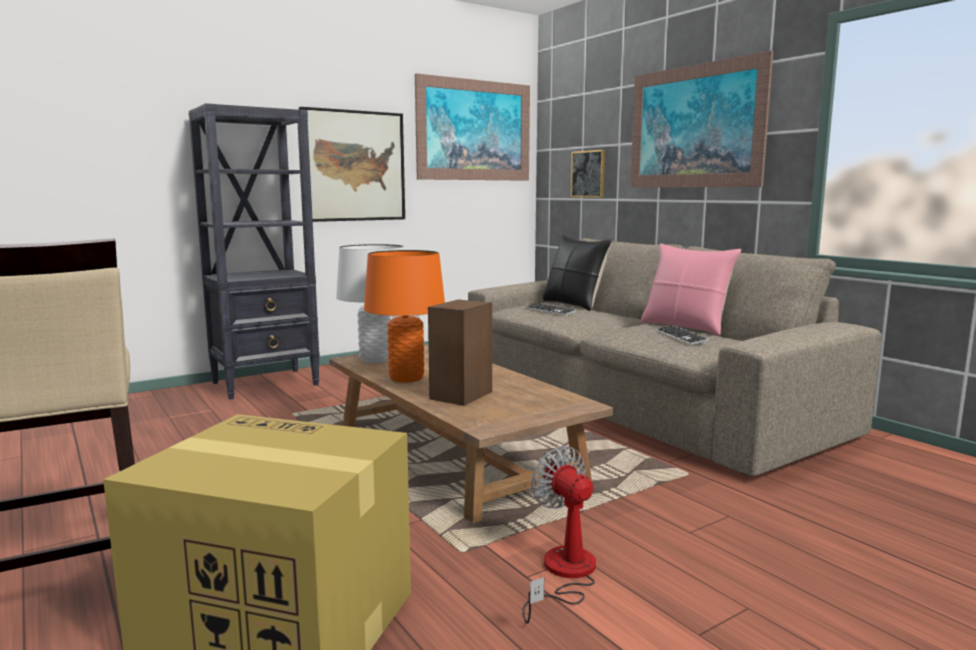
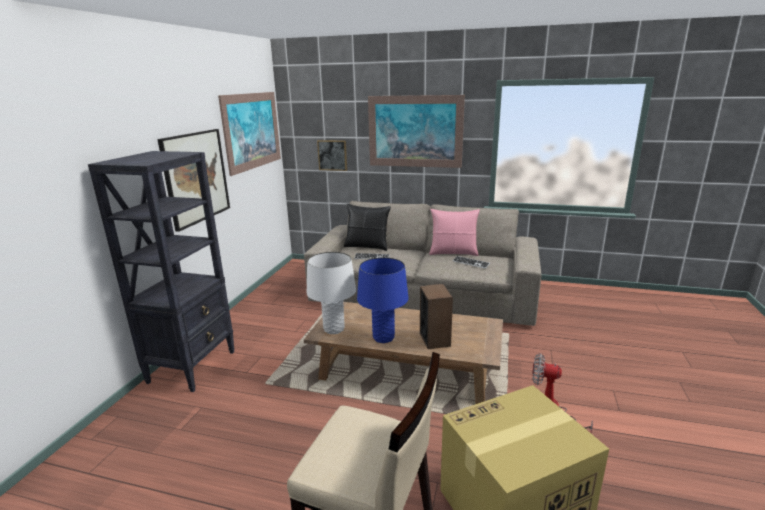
camera: 40 degrees left, 10 degrees up
orange table lamp [364,250,445,383] -> blue table lamp [357,257,409,343]

